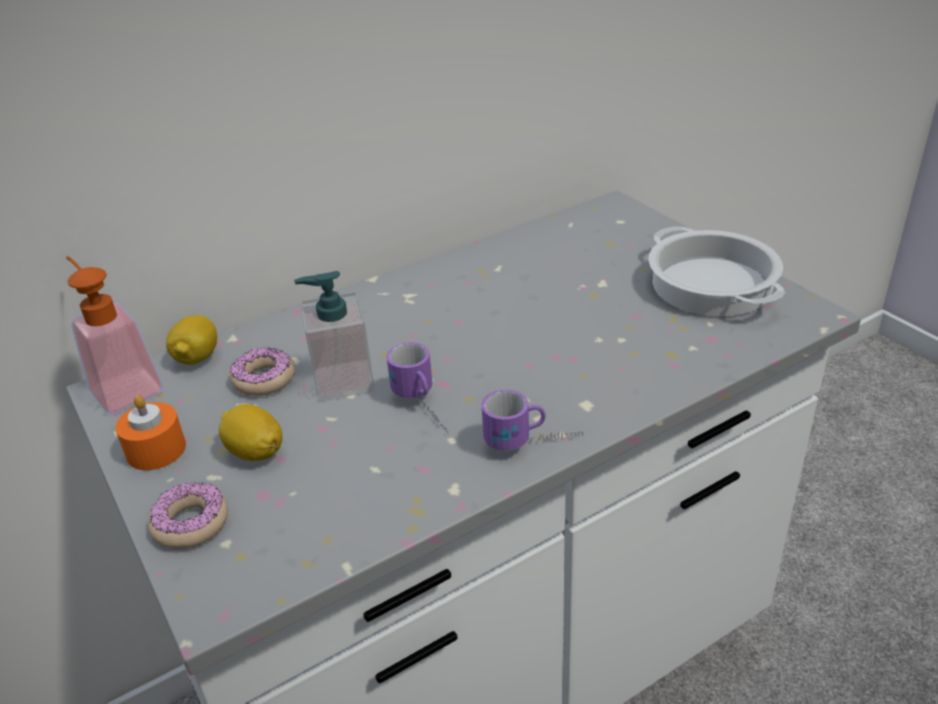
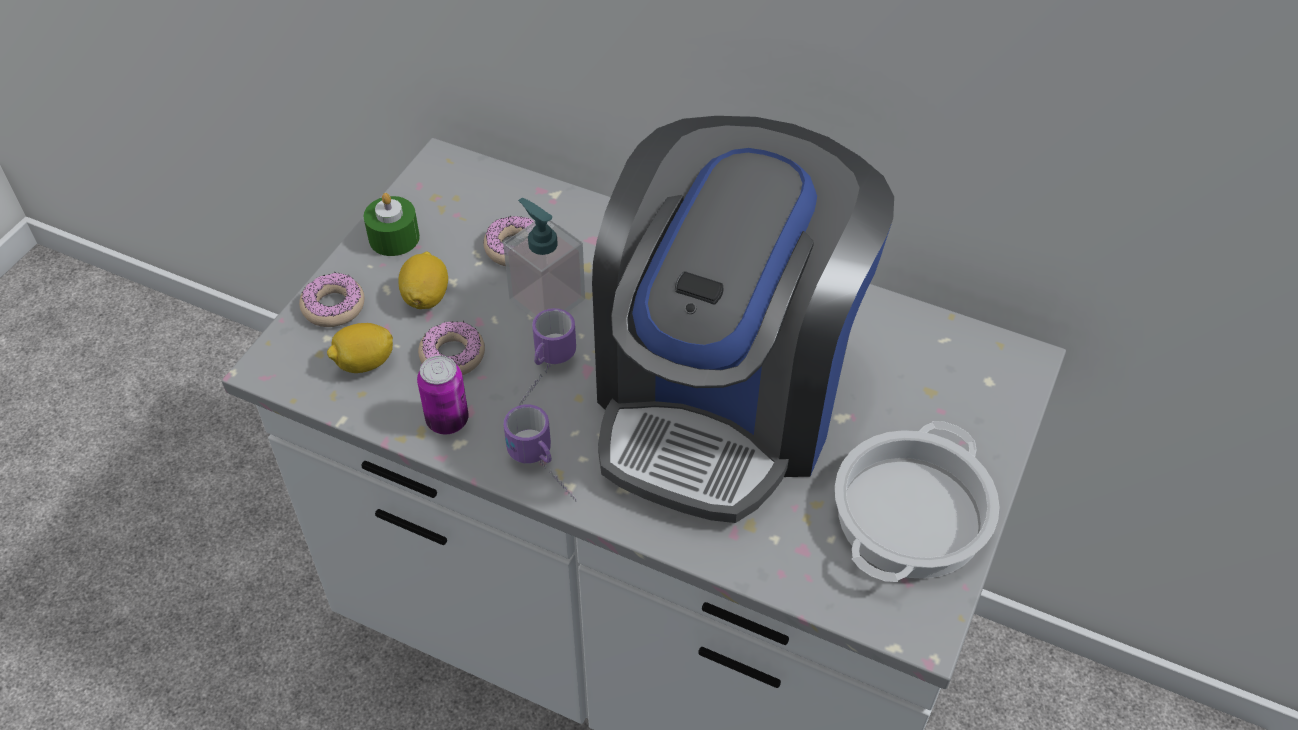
camera: 55 degrees right, 15 degrees up
soap dispenser [66,256,163,414] -> none
orange candle [115,395,186,470] -> green candle [364,193,420,256]
lemon [166,315,217,365] -> lemon moved to [327,323,393,373]
none -> can [417,355,469,434]
none -> donut [418,321,485,375]
none -> coffee machine [592,116,894,523]

